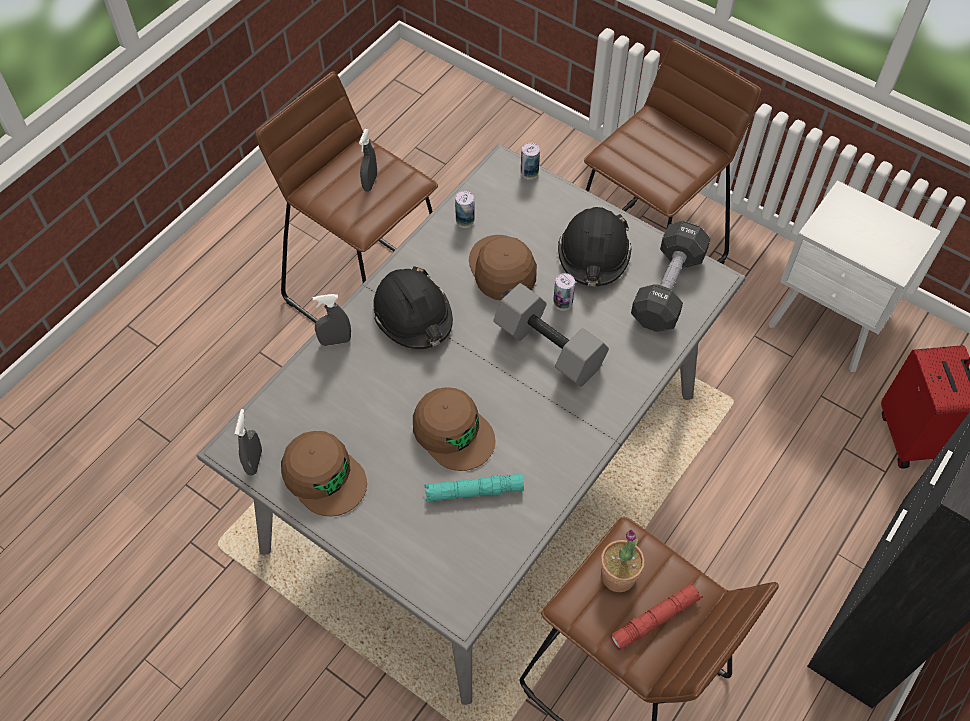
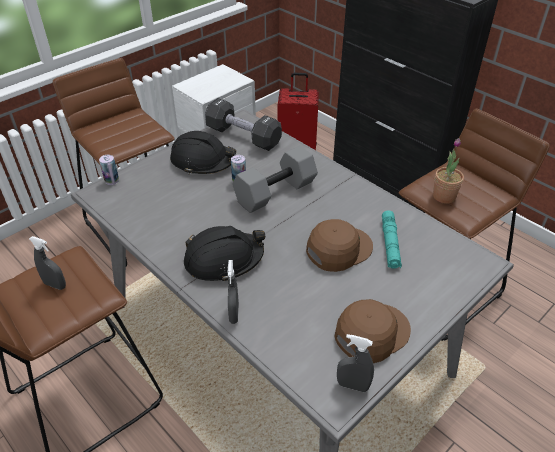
camera: 80 degrees left, 15 degrees down
can [455,191,475,228] -> none
brown cap [469,235,537,300] -> none
red flashlight [609,582,703,651] -> none

